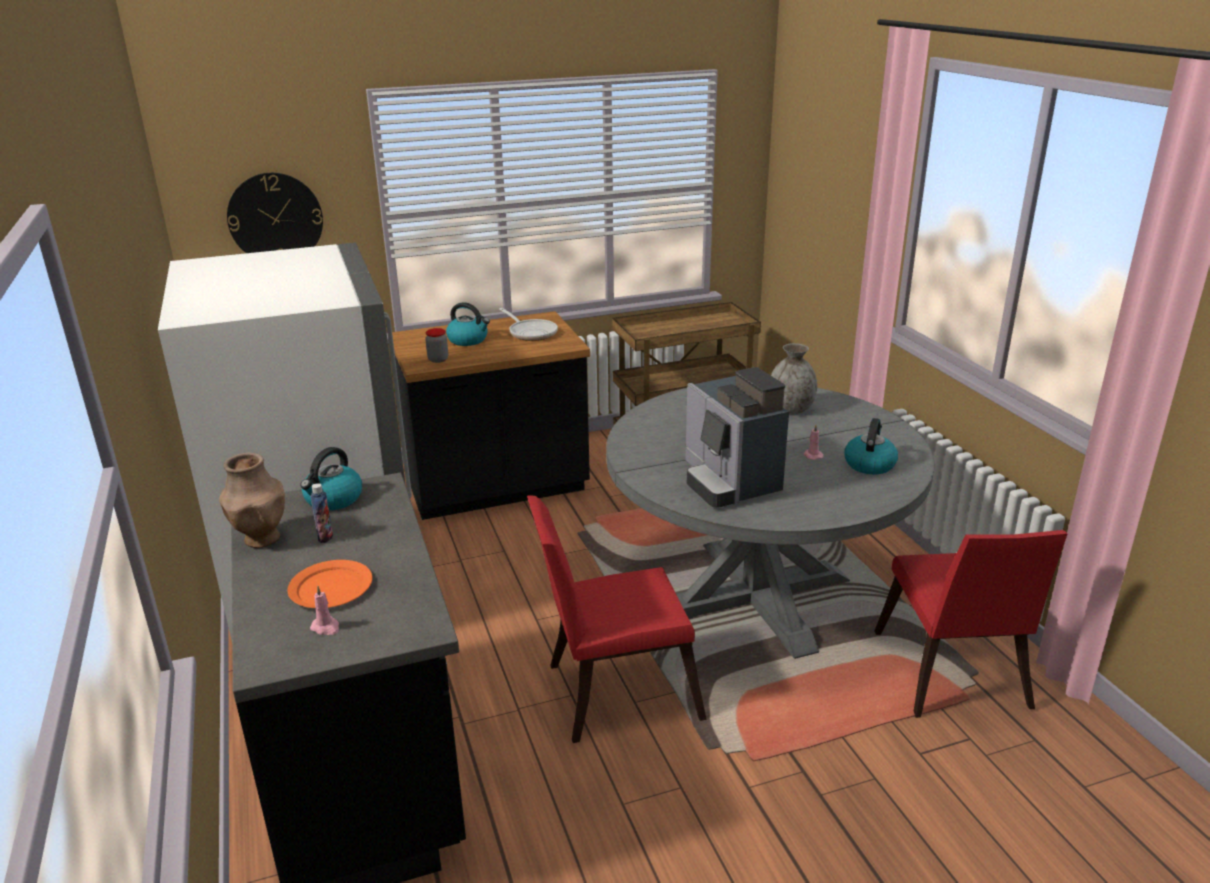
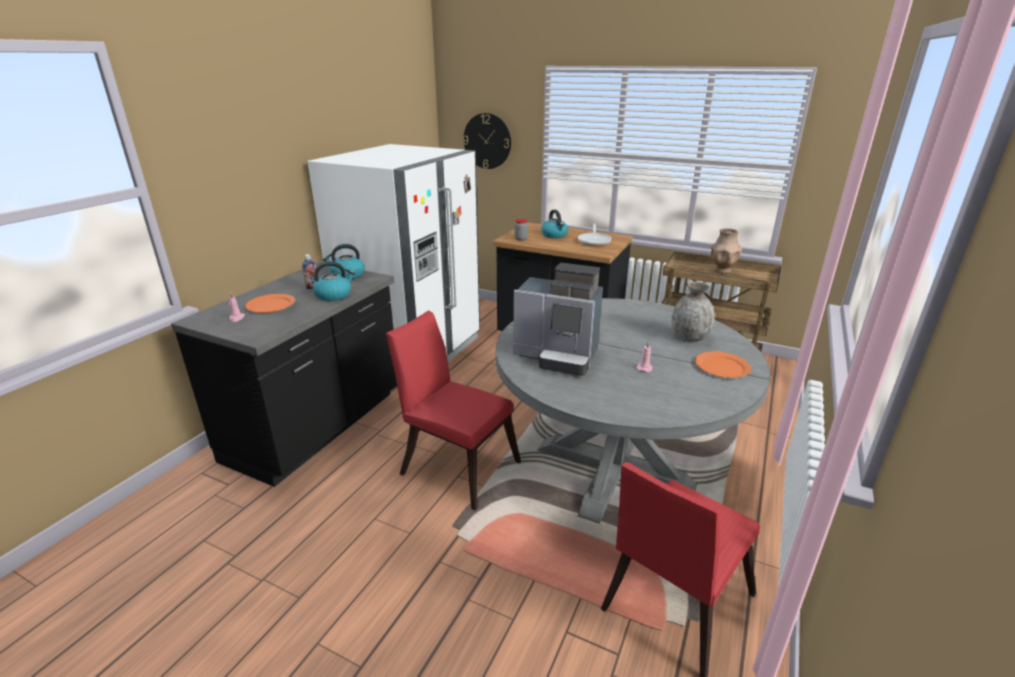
camera: 45 degrees right, 0 degrees up
brown vase [219,452,285,548] -> brown vase moved to [711,228,742,274]
coffee machine [685,367,789,508] -> coffee machine turned 90 degrees counterclockwise [513,263,603,376]
kettle [844,418,898,474] -> kettle moved to [313,261,355,301]
none -> orange plate [695,351,751,378]

